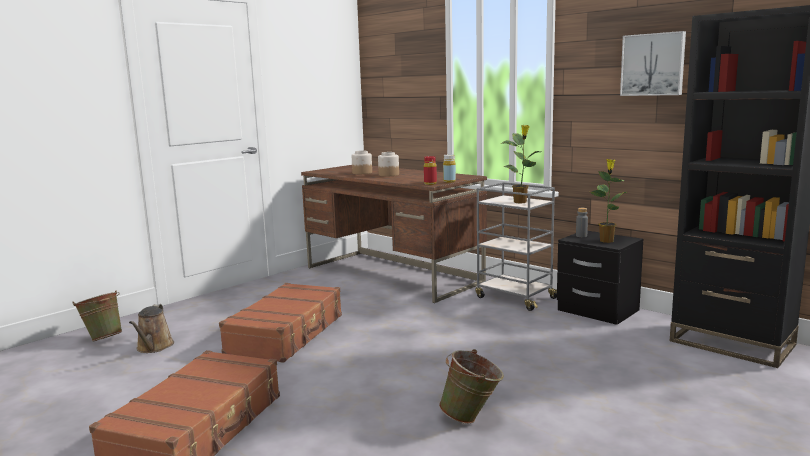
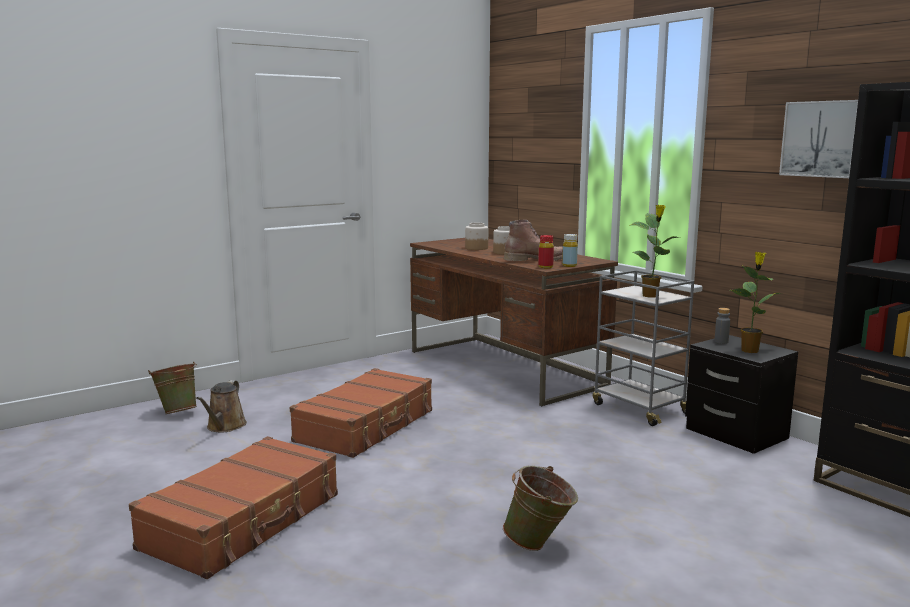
camera: 10 degrees right, 0 degrees up
none -> brown boot [504,220,563,261]

